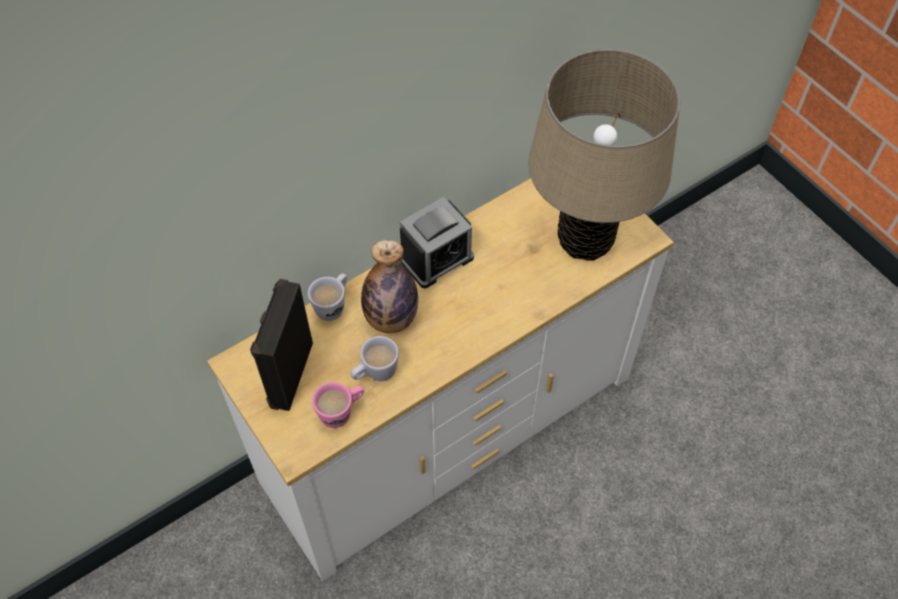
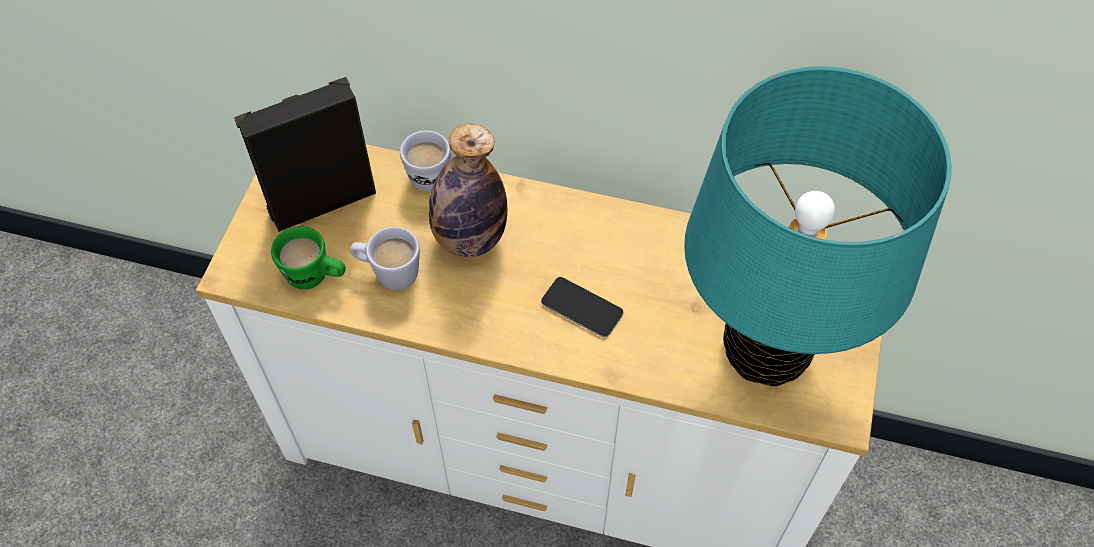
camera: 50 degrees right, 0 degrees up
pink mug [312,382,364,428] -> green mug [271,226,346,290]
alarm clock [400,197,474,288] -> none
beige table lamp [528,49,680,261] -> turquoise table lamp [684,66,952,386]
none -> phone [541,277,623,337]

